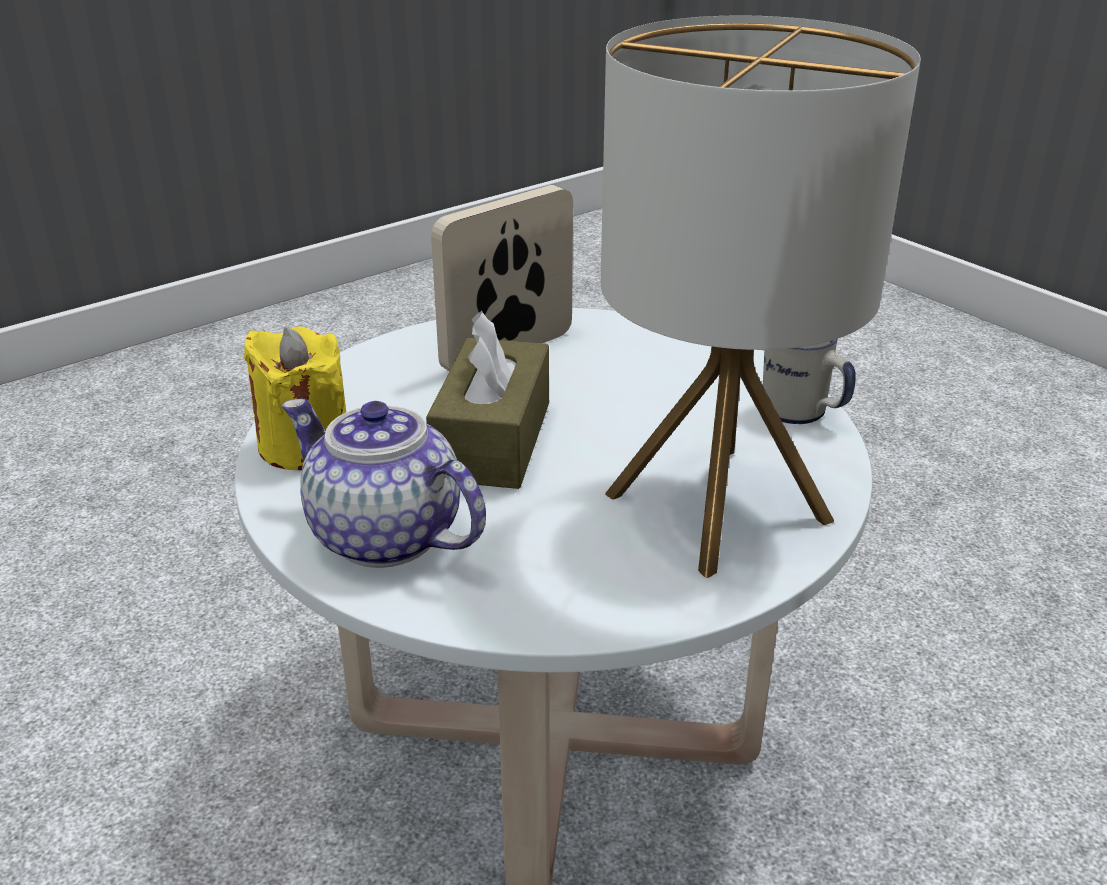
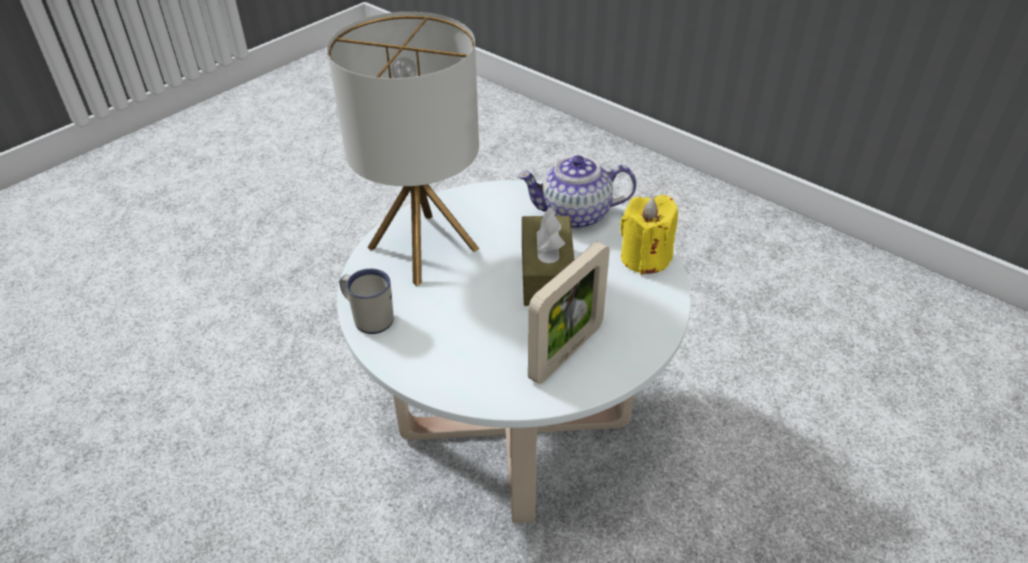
camera: 170 degrees right, 10 degrees up
teapot [282,399,486,568] -> teapot turned 150 degrees clockwise [518,155,637,229]

